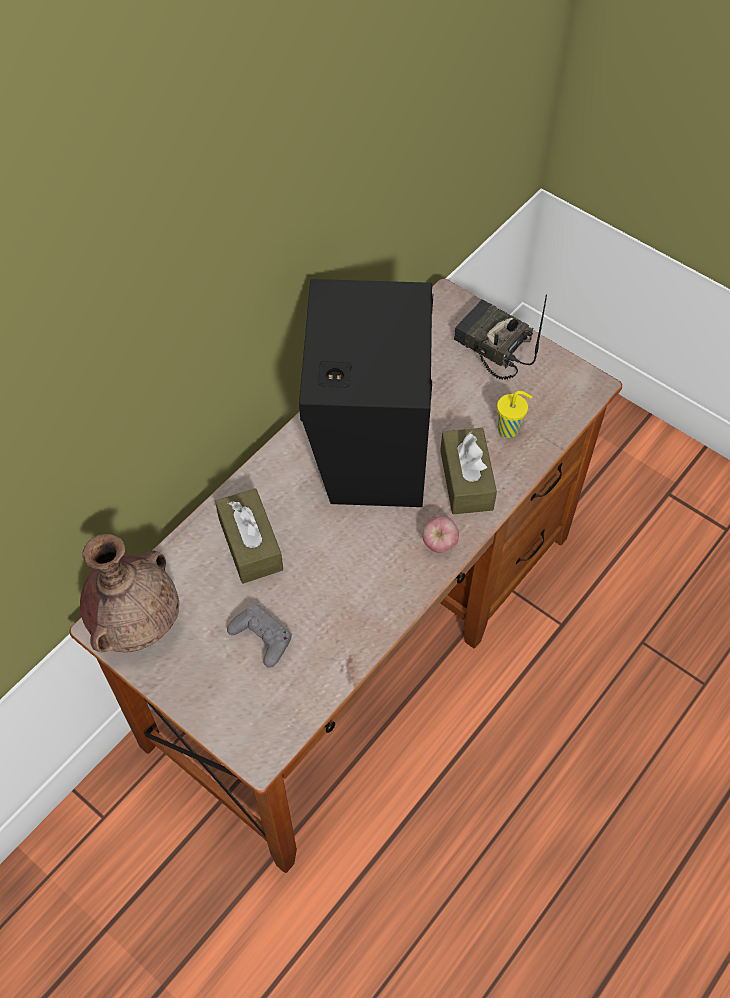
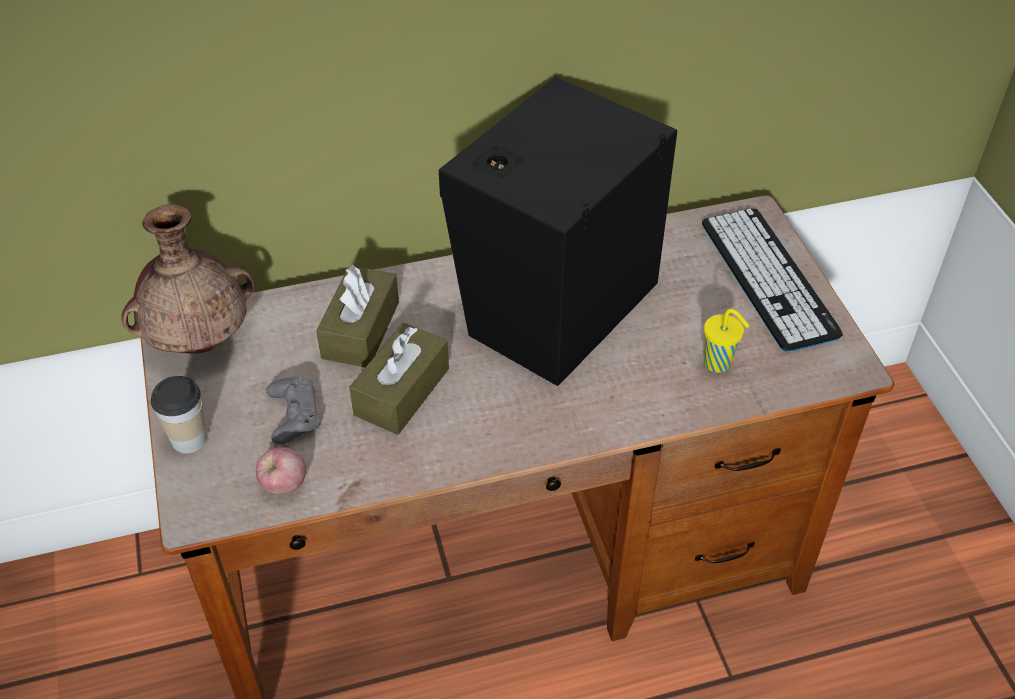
camera: 35 degrees right, 10 degrees down
apple [422,517,459,553] -> apple moved to [256,447,306,494]
brown tissue box [440,428,497,514] -> brown tissue box moved to [349,323,449,435]
radio [454,294,547,380] -> keyboard [702,208,843,352]
none -> cup [151,376,207,454]

